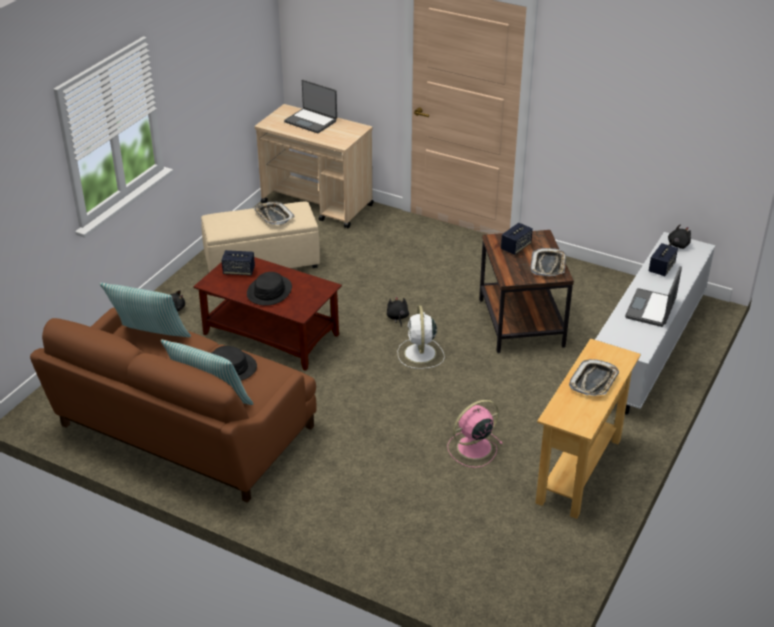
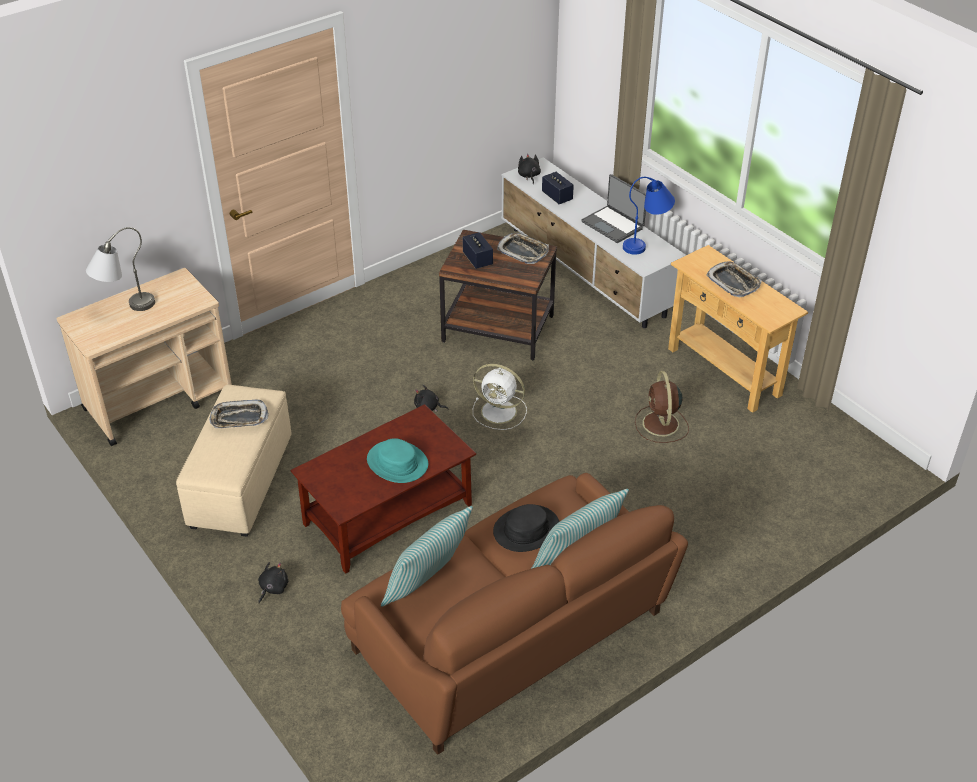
camera: 65 degrees left, 5 degrees up
speaker [222,250,255,276] -> none
black hat [247,272,292,305] -> turquoise hat [367,438,428,483]
laptop [284,80,337,133] -> grey table lamp [86,227,155,311]
pink fan [447,400,503,468] -> brown fan [635,371,689,443]
none -> blue table lamp [623,177,675,255]

